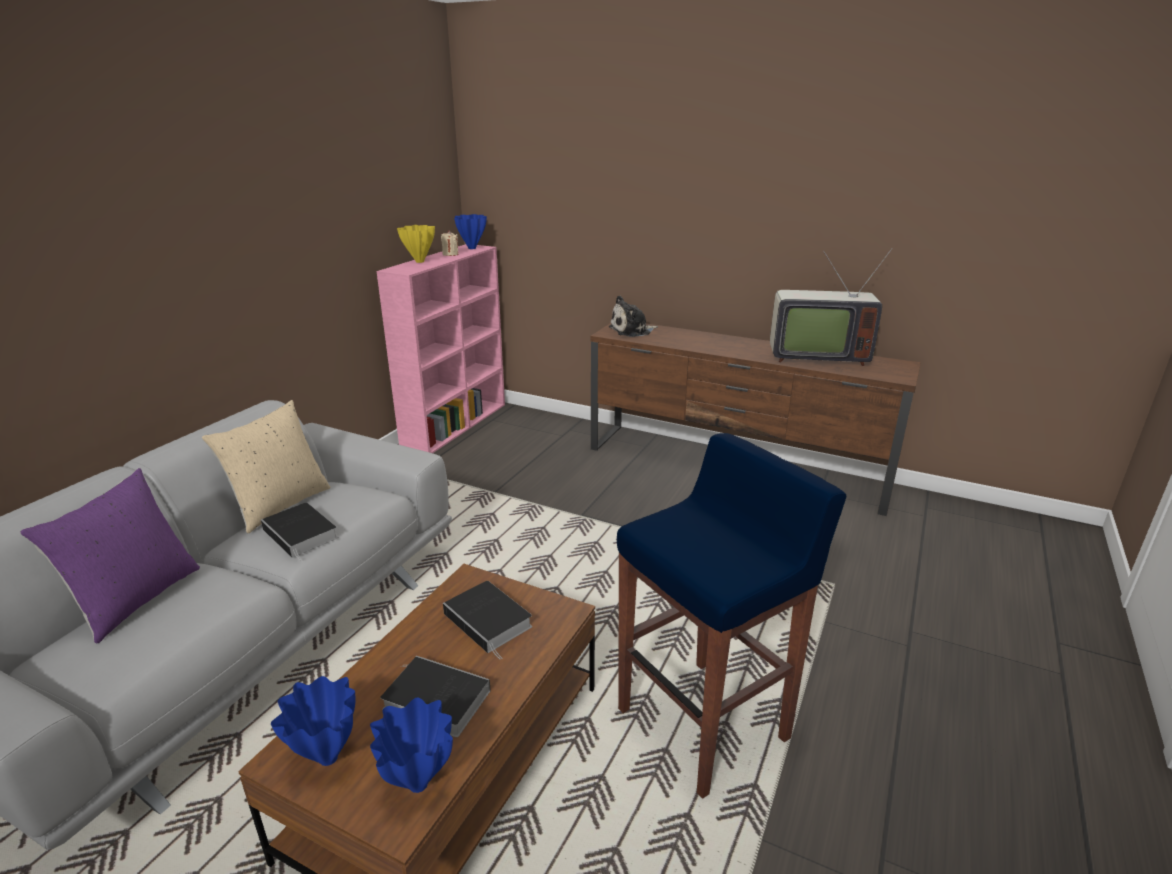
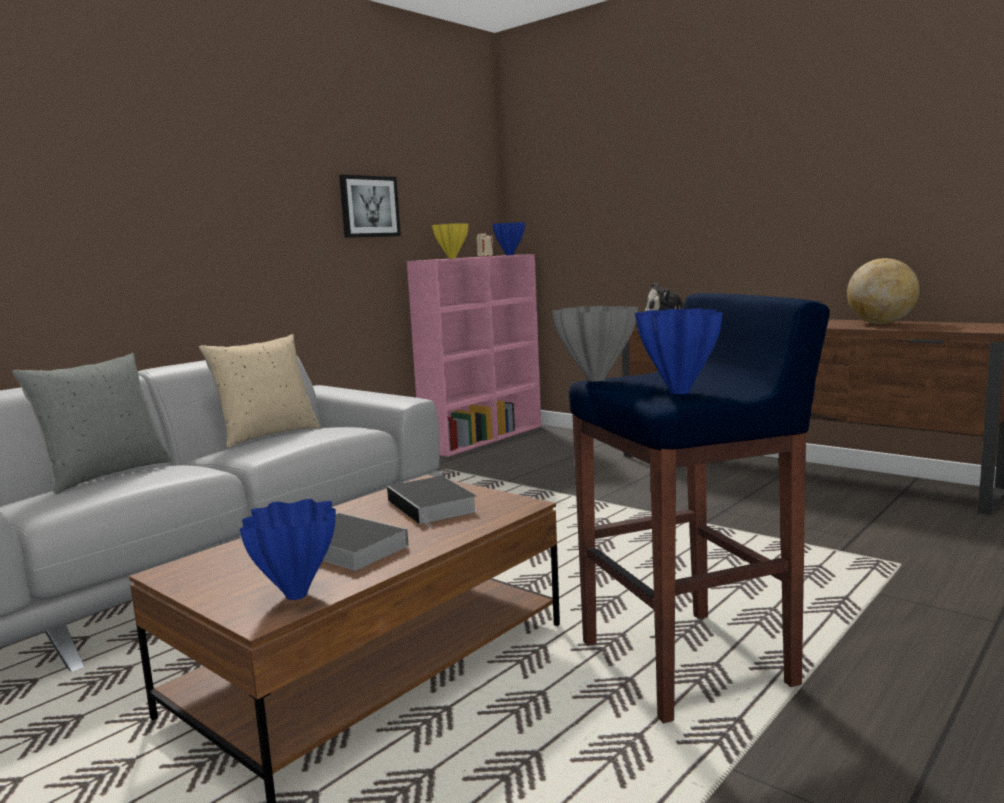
camera: 15 degrees right, 15 degrees down
purple pillow [20,468,200,644] -> grey pillow [12,353,172,494]
book [261,502,338,562] -> none
blue vase [271,676,355,766] -> blue vase moved to [635,308,723,394]
television [770,248,893,366] -> globe [847,258,920,324]
none -> picture [339,175,401,238]
none -> grey vase [552,306,638,382]

